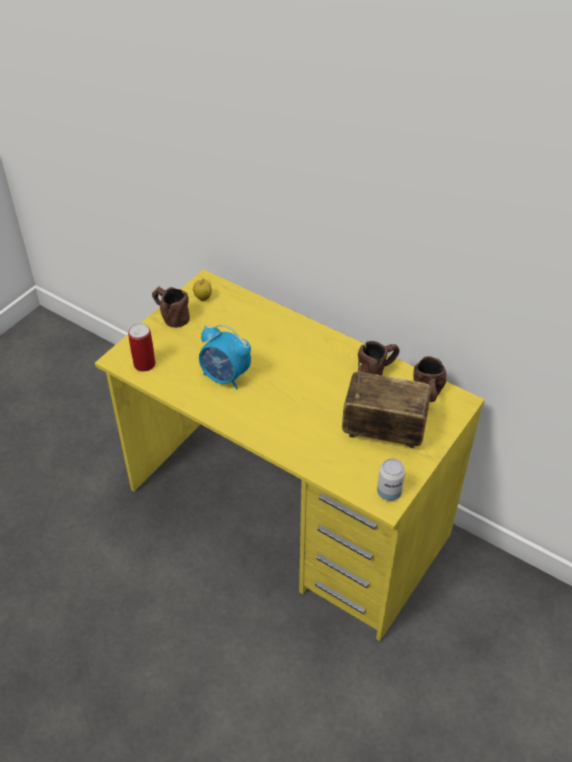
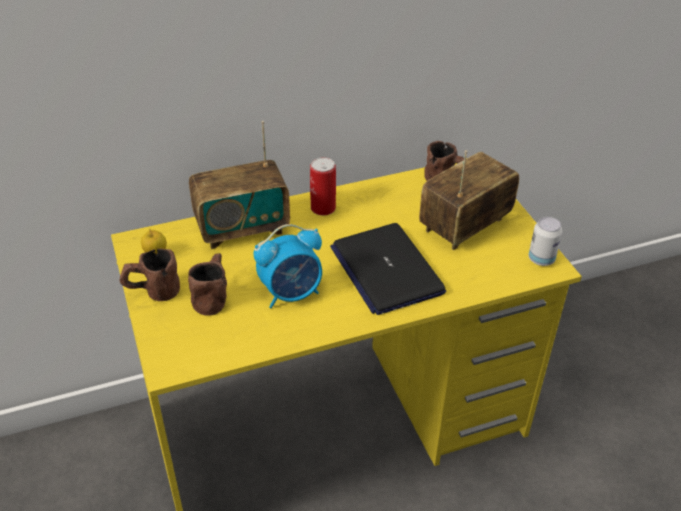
camera: 55 degrees left, 5 degrees down
can [128,323,155,372] -> can moved to [310,157,336,215]
brown mug [358,341,399,376] -> brown mug moved to [188,253,227,316]
none -> radio [189,121,290,249]
none -> laptop [330,223,446,315]

